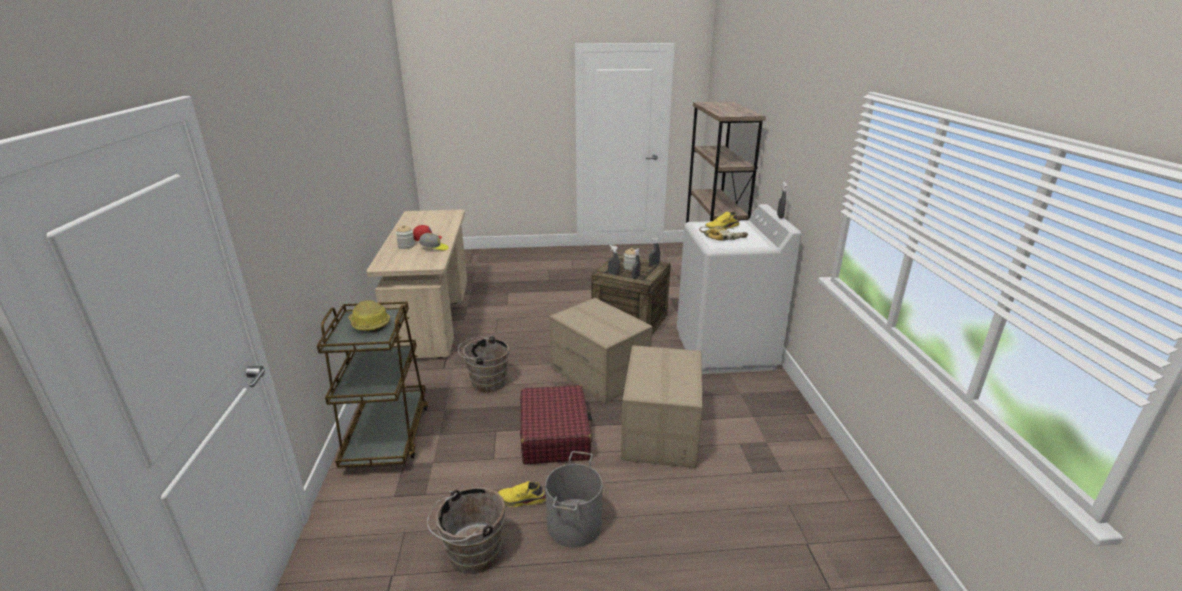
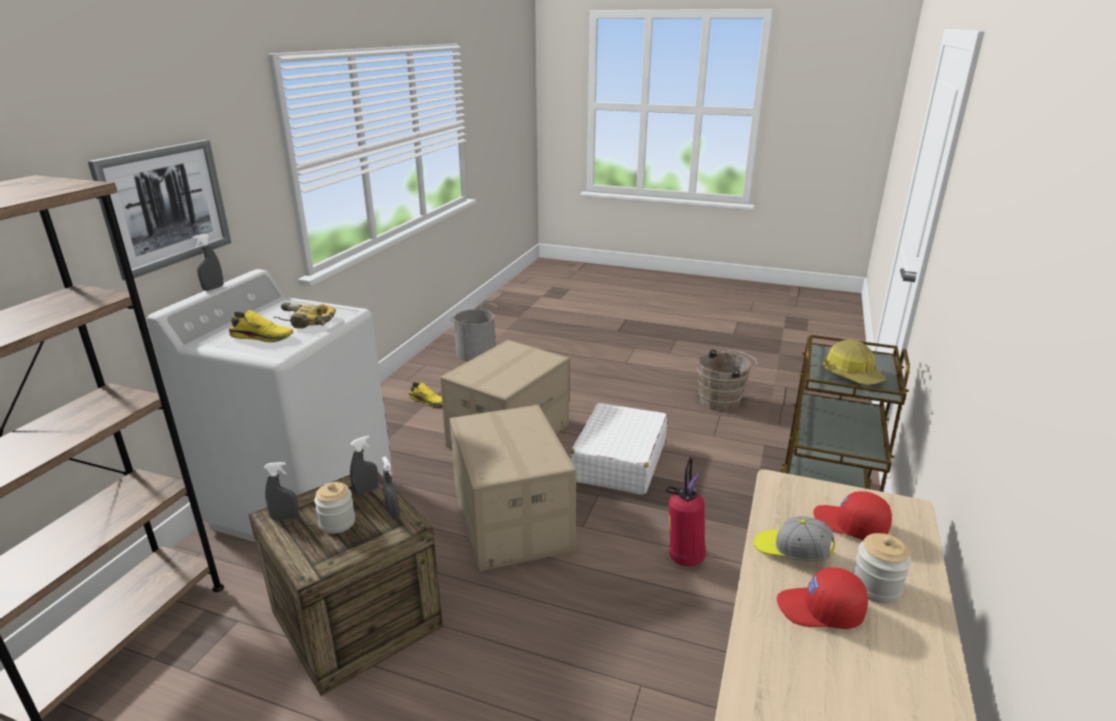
camera: 155 degrees left, 0 degrees up
brown bucket [458,336,509,392] -> fire extinguisher [665,457,706,566]
yellow shoe [498,481,546,507] -> yellow shoe moved to [408,382,442,407]
red suitcase [520,385,592,465] -> white suitcase [570,403,667,495]
grey bucket [545,451,602,548] -> grey bucket moved to [449,302,498,361]
none -> picture [88,140,231,280]
none -> red cap [813,491,892,540]

